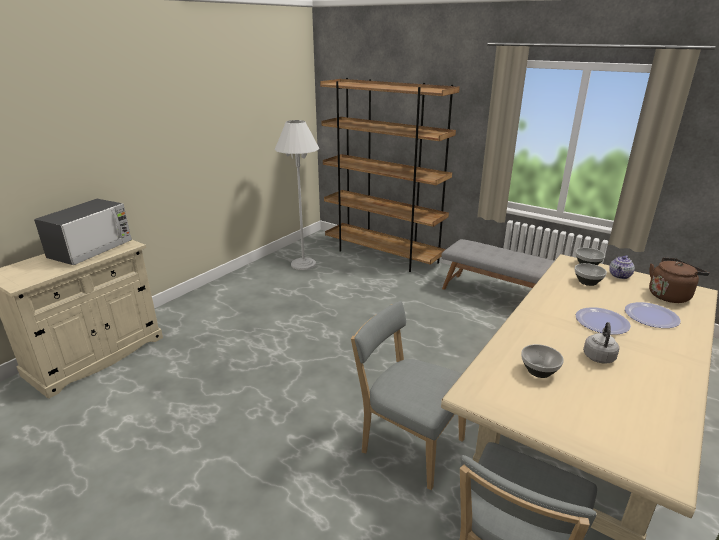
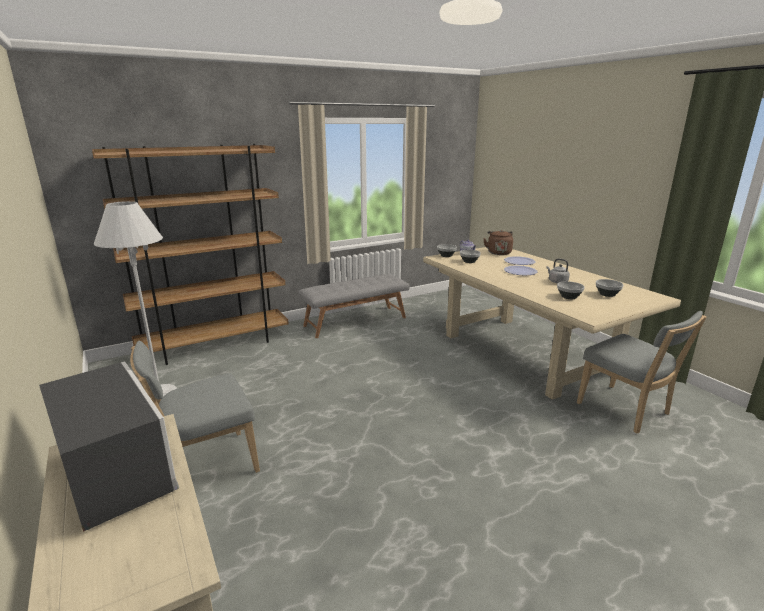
camera: 65 degrees left, 5 degrees down
grey chair [351,301,466,490] -> grey chair moved to [130,341,260,473]
none -> bowl [596,279,623,297]

